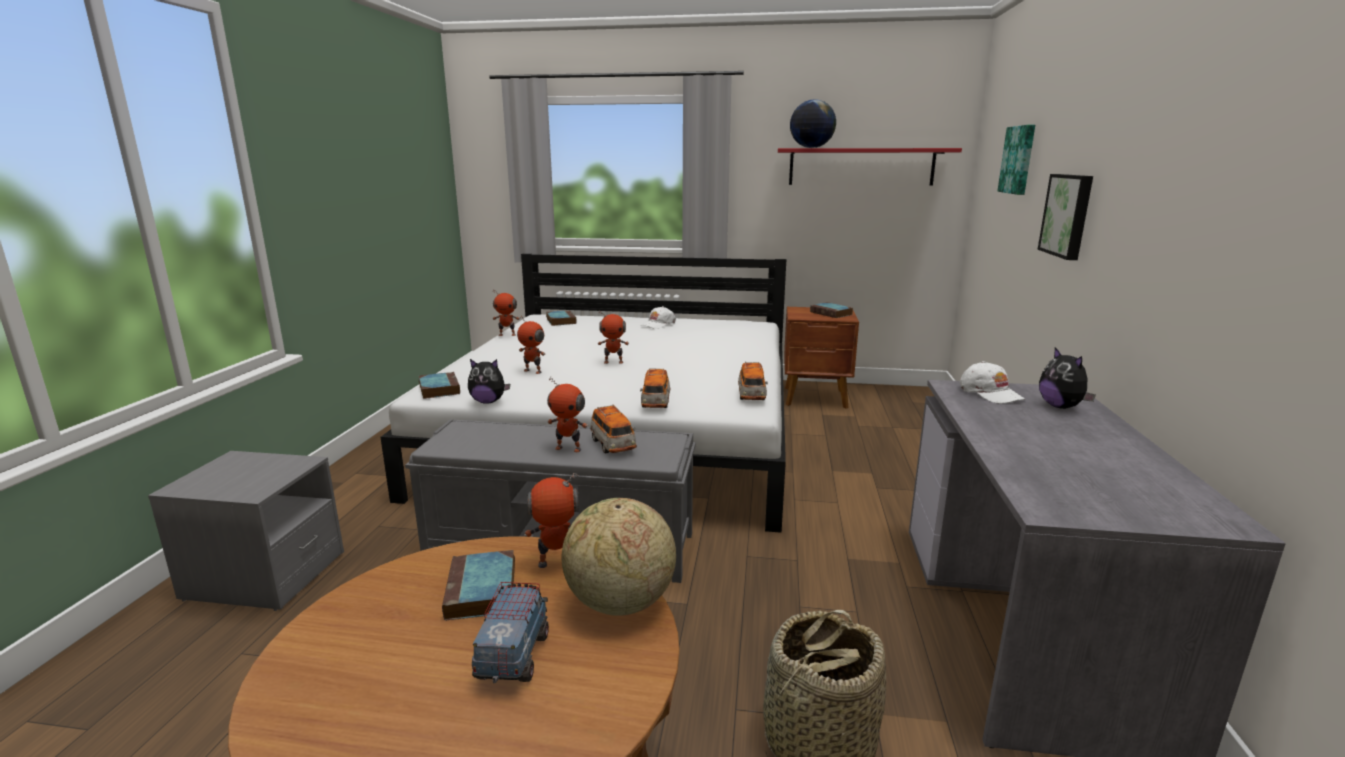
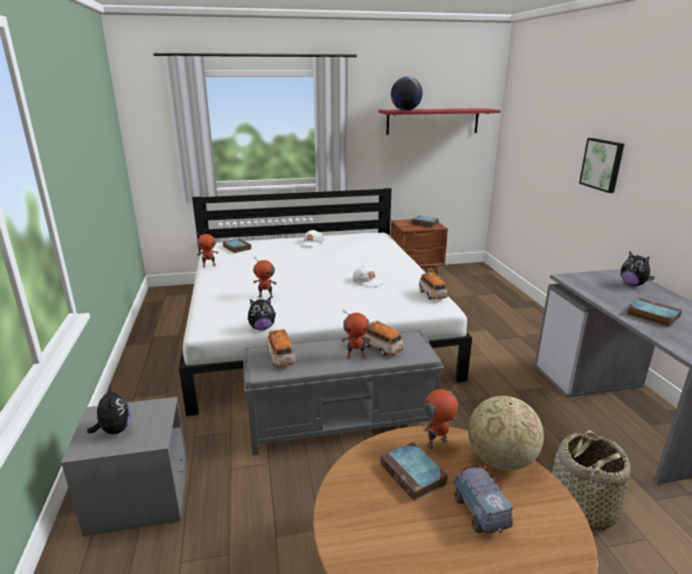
camera: 20 degrees left, 5 degrees up
book [419,372,460,399] -> book moved to [626,298,682,327]
toy robot [598,310,629,364] -> none
toy car [640,368,671,408] -> toy car moved to [267,329,295,367]
white cap [960,361,1026,404] -> white cap moved to [353,265,384,288]
picture [998,125,1035,195] -> none
none -> plush toy [87,385,131,434]

